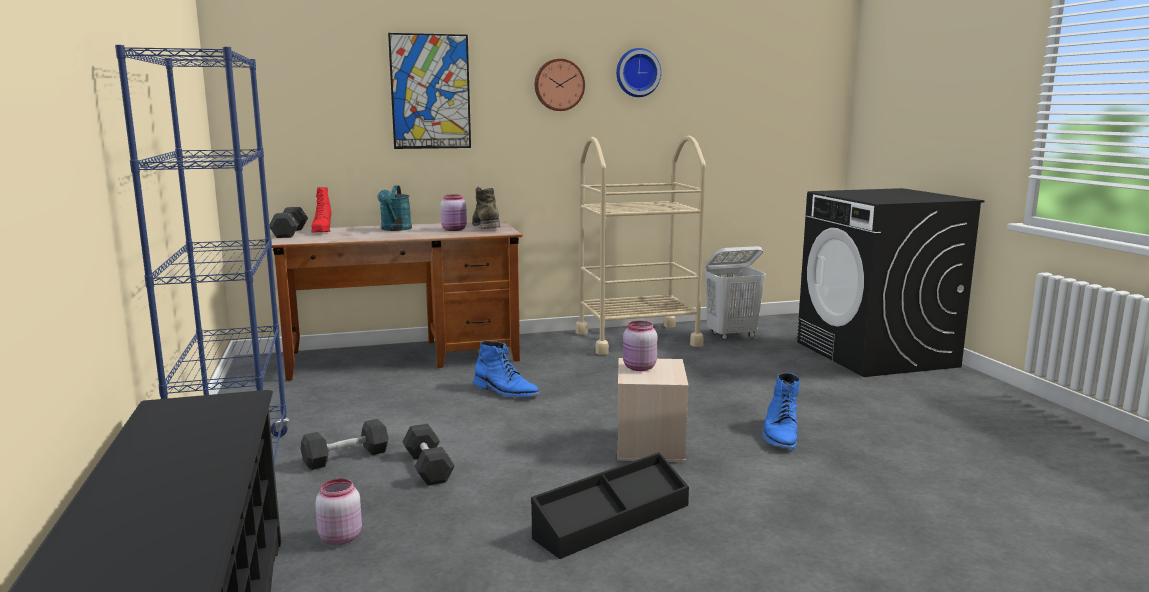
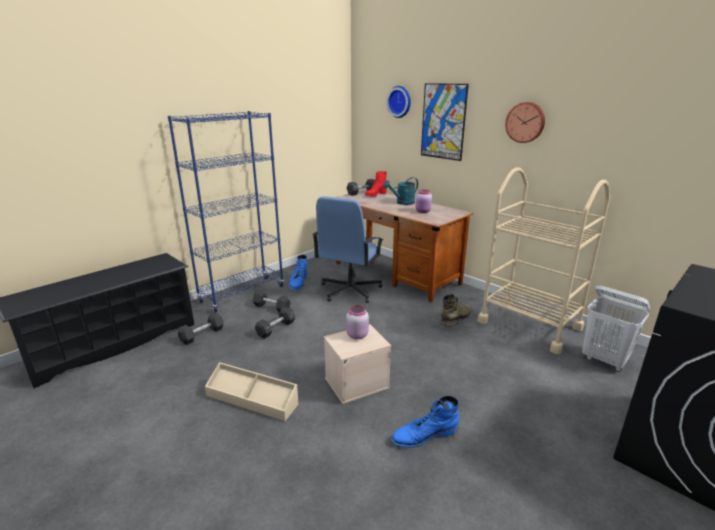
camera: 60 degrees right, 10 degrees up
pink jar [315,479,362,545] -> black dumbbell [178,313,224,345]
green boot [472,187,500,229] -> green boot moved to [441,294,472,327]
blue boot [474,341,540,397] -> blue boot moved to [289,255,307,290]
black storage box [531,452,689,559] -> beige storage box [205,362,298,421]
wall clock [616,48,661,97] -> wall clock moved to [387,86,411,118]
none -> blue office chair [312,196,383,303]

